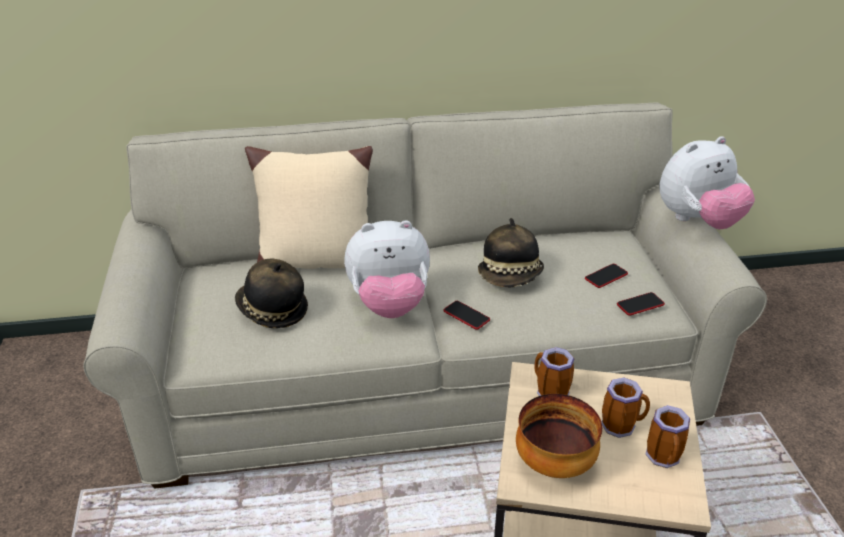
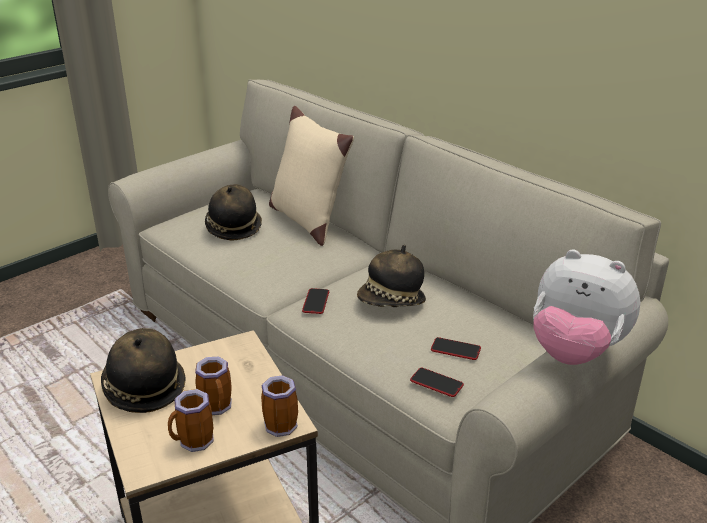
camera: 55 degrees right, 5 degrees down
plush toy [344,220,430,318] -> none
bowl [516,394,602,478] -> hat [101,328,186,413]
mug [534,347,574,396] -> mug moved to [261,375,298,437]

